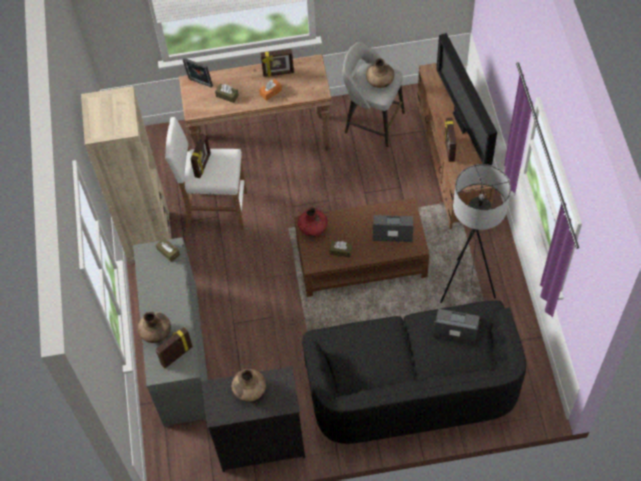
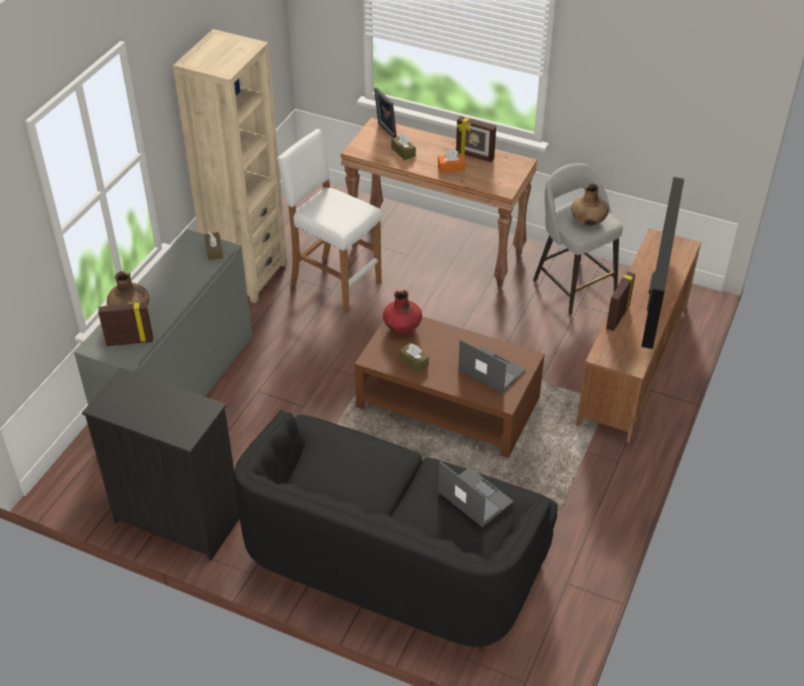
camera: 30 degrees right, 15 degrees down
picture frame [191,134,211,178] -> none
brown vase [231,369,266,402] -> none
grey floor lamp [440,164,511,303] -> none

